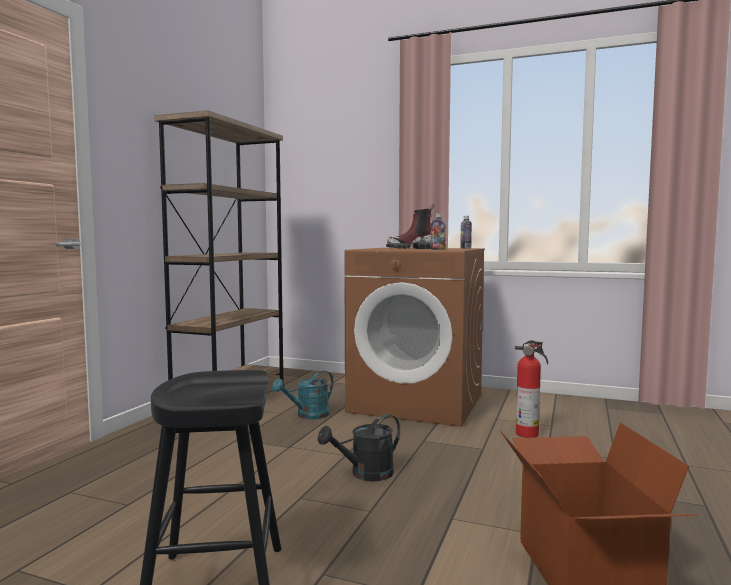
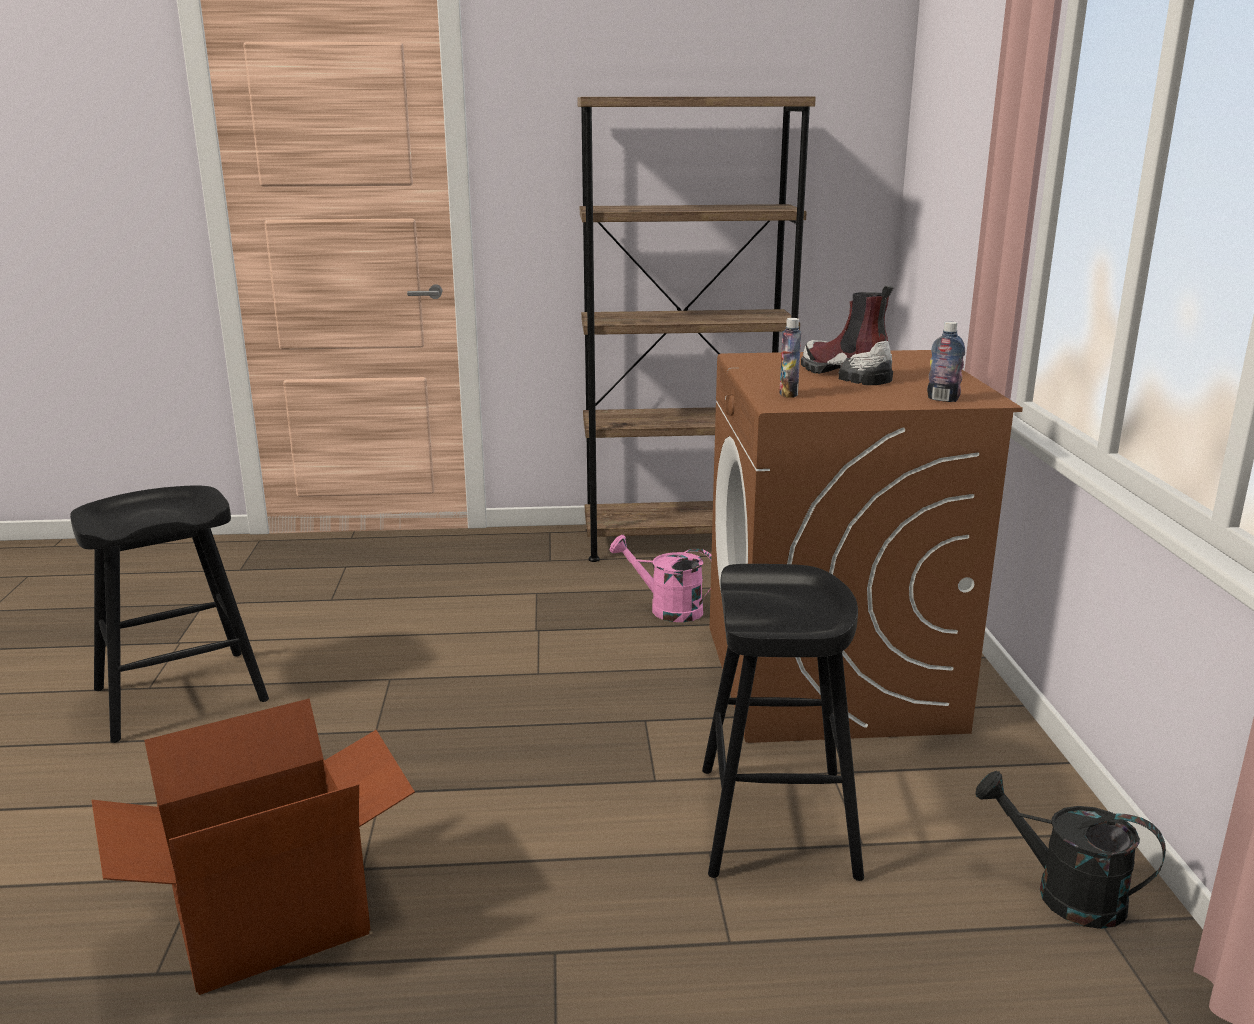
camera: 65 degrees right, 15 degrees up
turquoise watering can [272,371,334,419] -> pink watering can [609,535,712,622]
black watering can [318,414,400,481] -> black watering can moved to [975,771,1166,929]
fire extinguisher [515,340,548,438] -> black stool [702,564,864,881]

